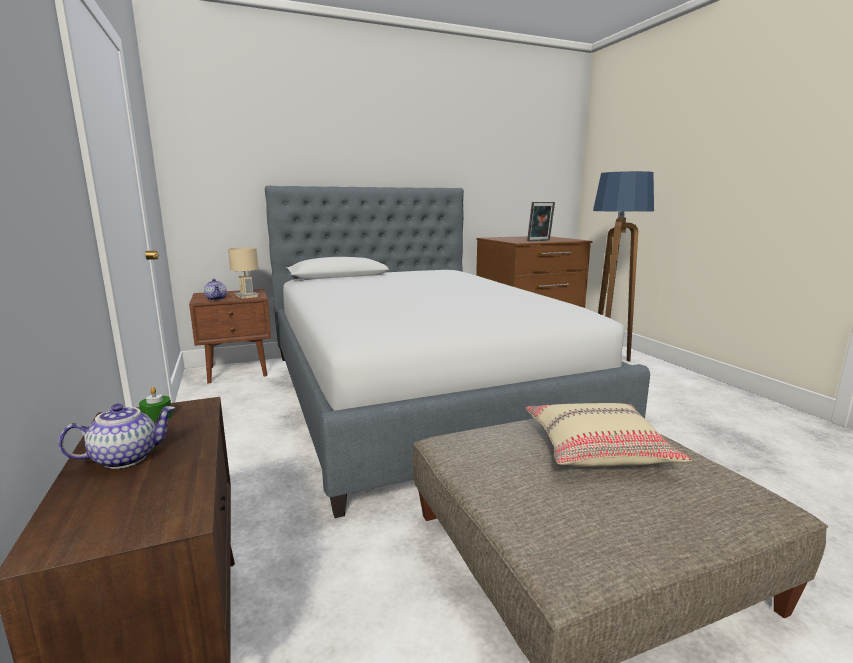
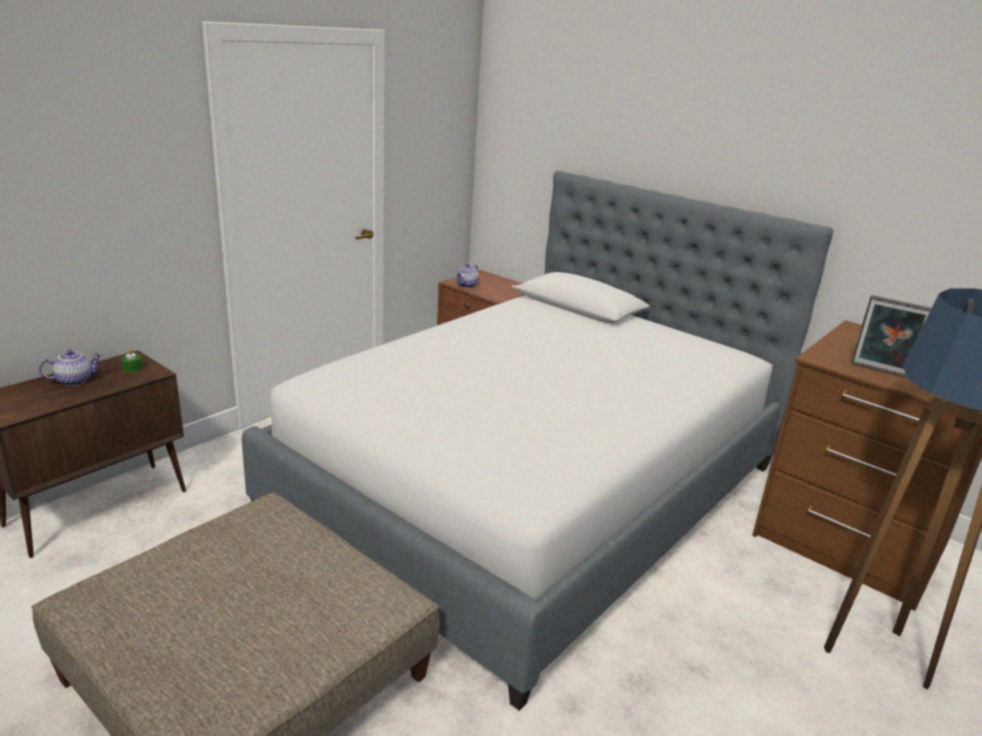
camera: 60 degrees right, 10 degrees up
teapot [58,404,175,469] -> teapot turned 60 degrees counterclockwise [39,350,102,386]
beige table lamp [228,247,259,299] -> none
beige pillow [525,403,692,467] -> none

